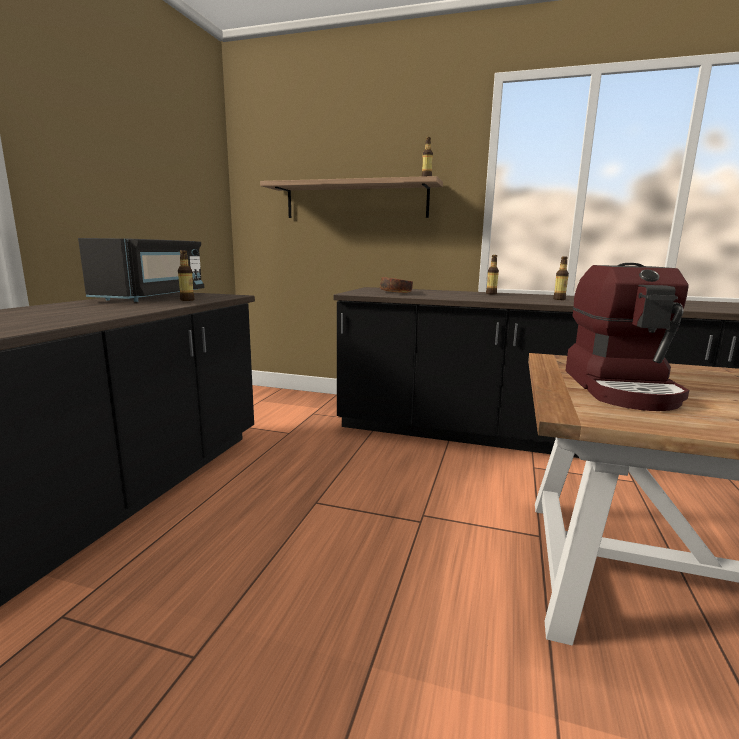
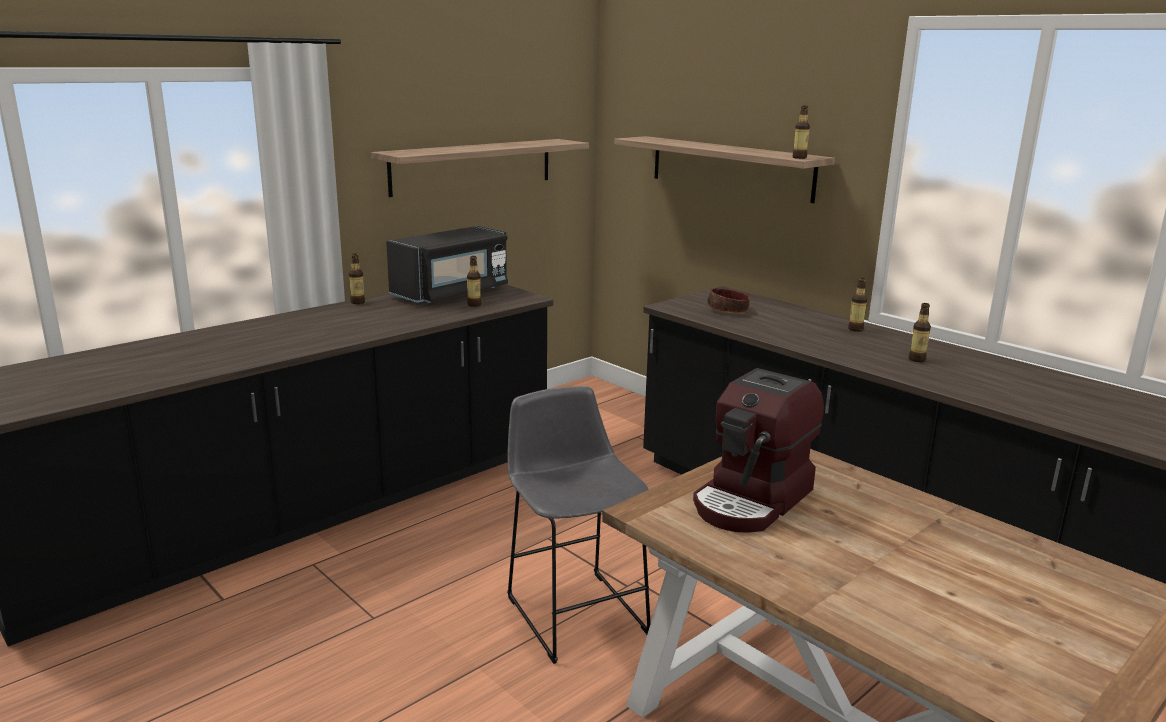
camera: 30 degrees right, 5 degrees up
none -> bottle [349,253,365,304]
none -> shelf [371,139,589,197]
none -> grey stool [507,386,651,664]

